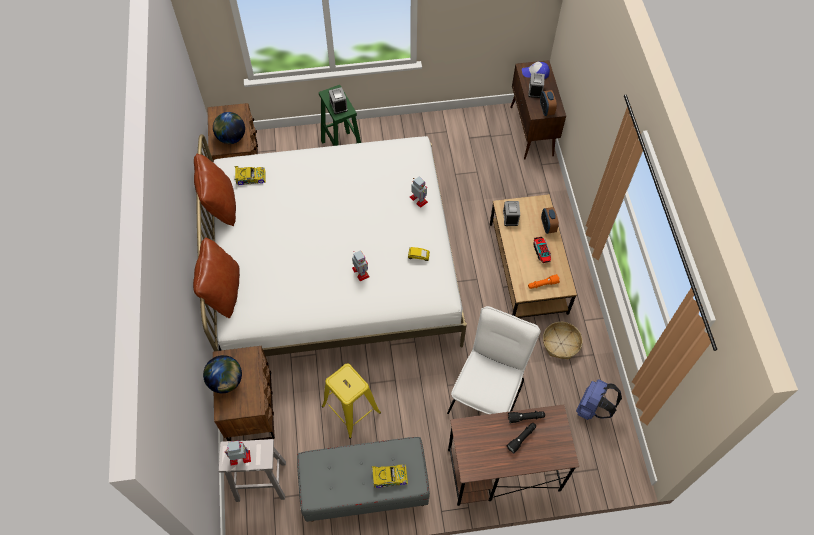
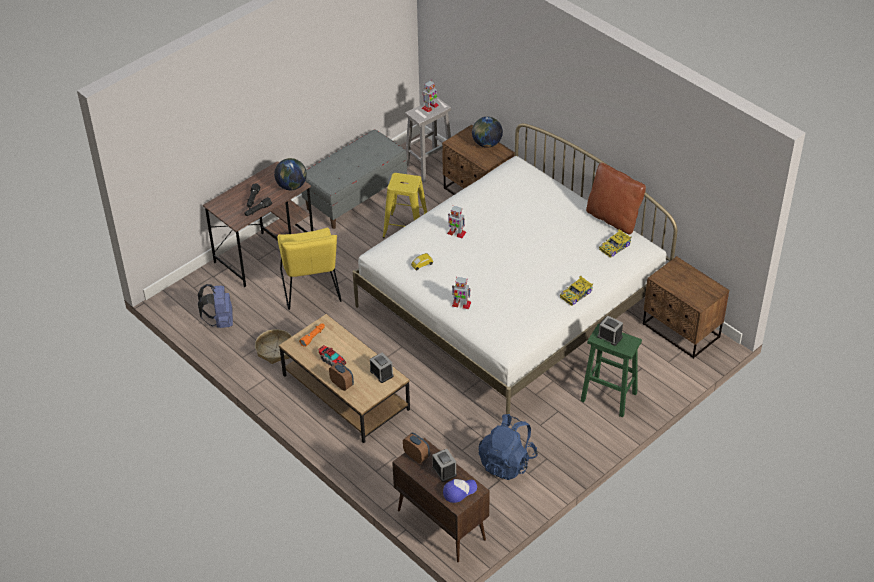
camera: 145 degrees right, 15 degrees down
brown pillow [193,237,240,318] -> none
globe [213,112,245,144] -> globe moved to [274,158,307,190]
toy car [372,464,408,488] -> toy car moved to [560,275,593,306]
white chair [447,306,541,414] -> yellow chair [277,227,342,310]
none -> blue backpack [479,414,538,480]

